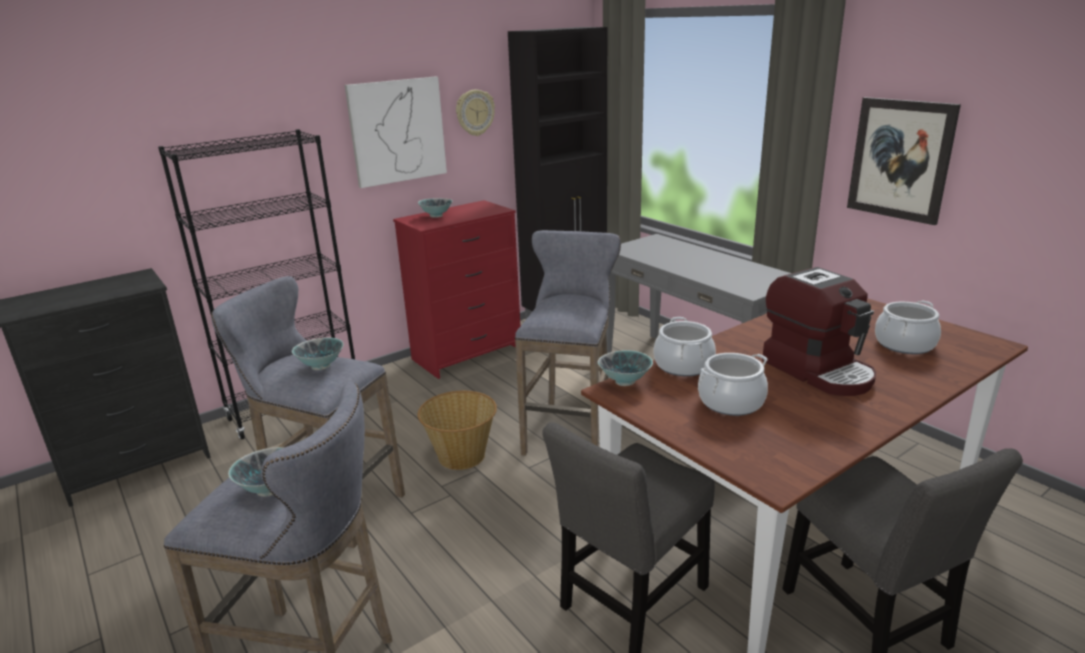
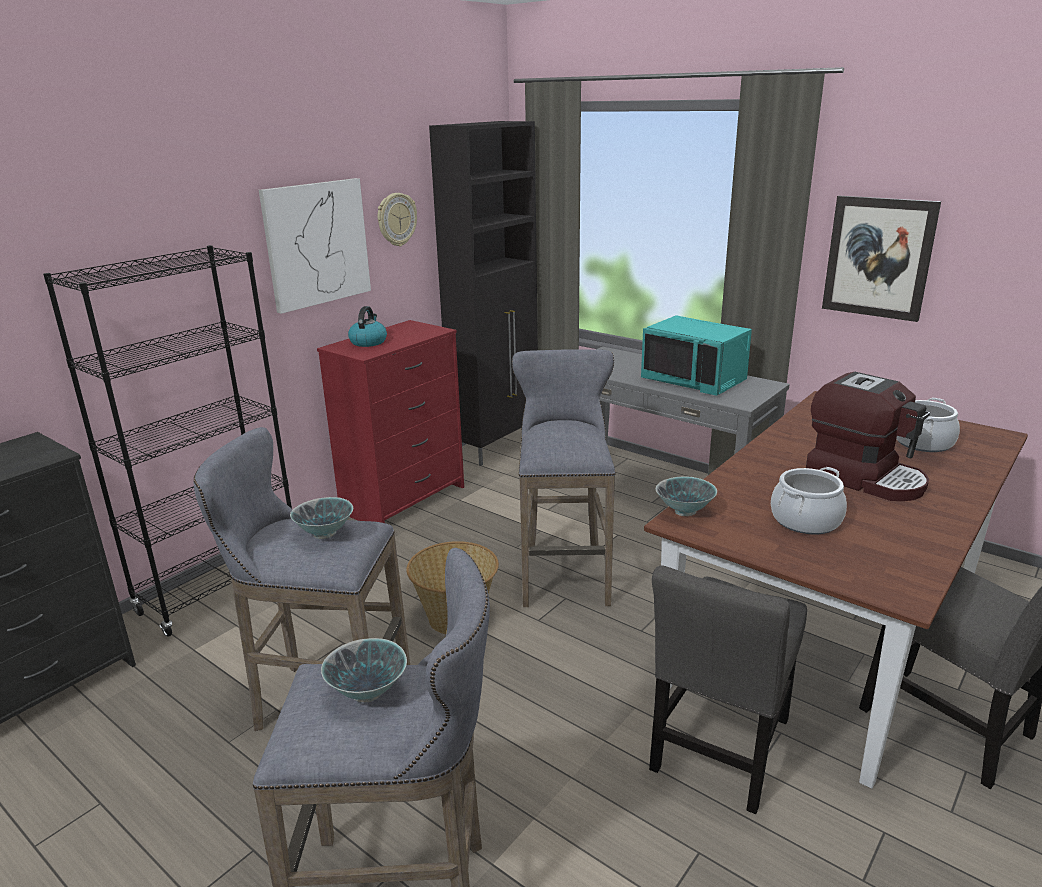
camera: 15 degrees left, 0 degrees up
bowl [418,198,453,217] -> kettle [348,306,387,347]
cooking pot [654,317,716,376] -> none
none -> turquoise microwave [641,315,752,396]

